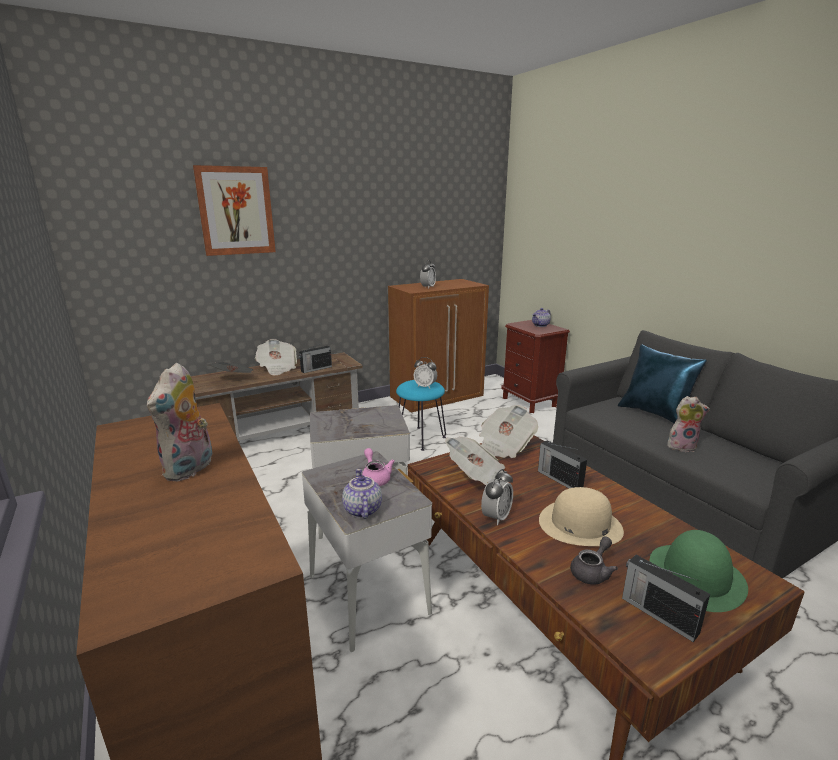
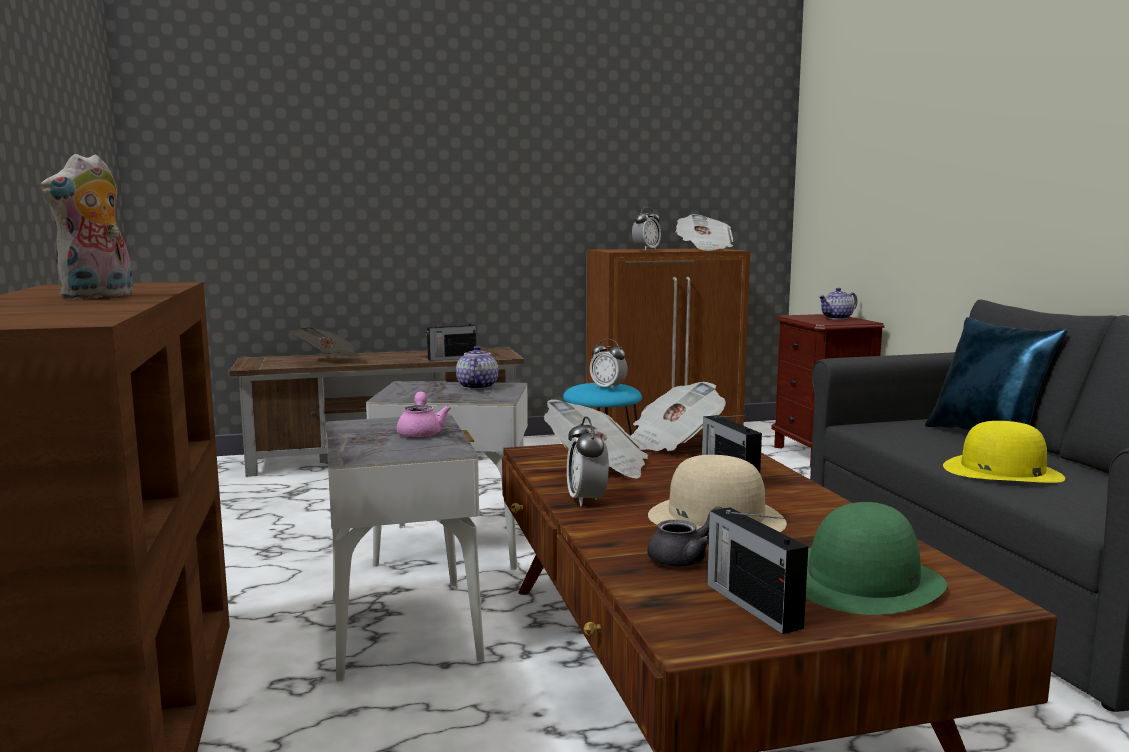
camera: 15 degrees right, 10 degrees down
picture [193,165,276,256] -> none
newspaper [255,339,297,376] -> newspaper moved to [676,214,733,251]
teapot [342,469,382,519] -> teapot moved to [456,346,498,390]
alarm clock [481,469,513,525] -> alarm clock turned 120 degrees clockwise [567,417,609,507]
plush toy [667,396,710,452] -> yellow hat [943,421,1065,483]

